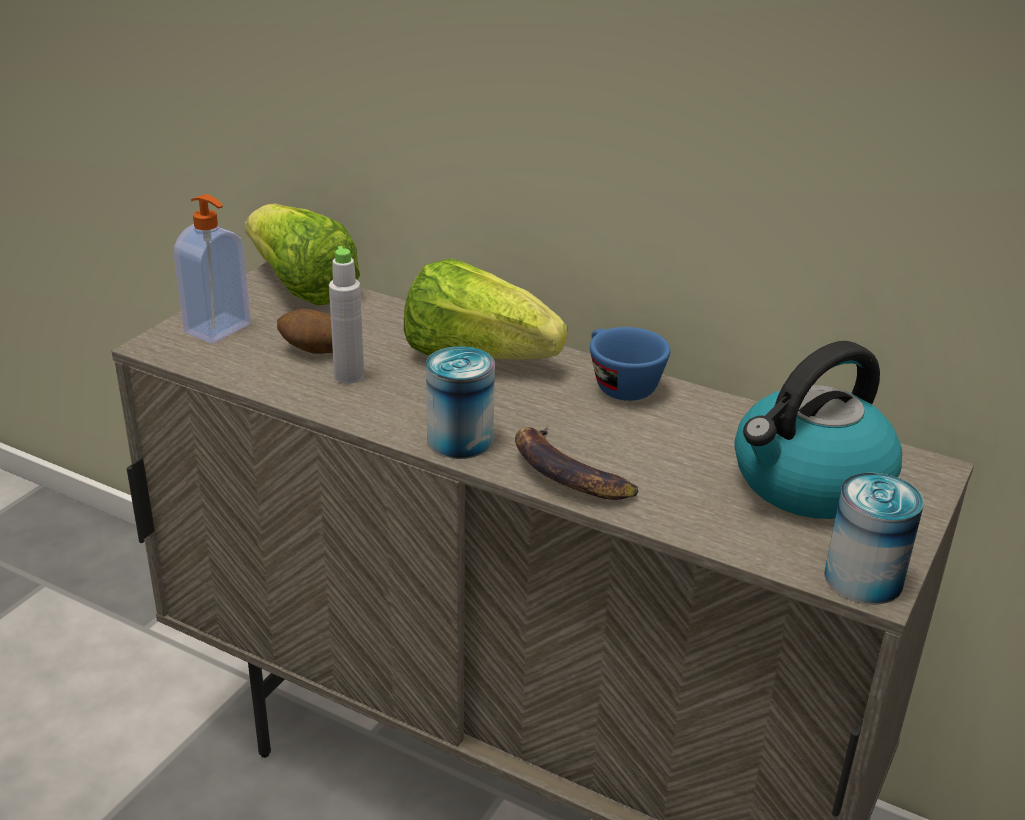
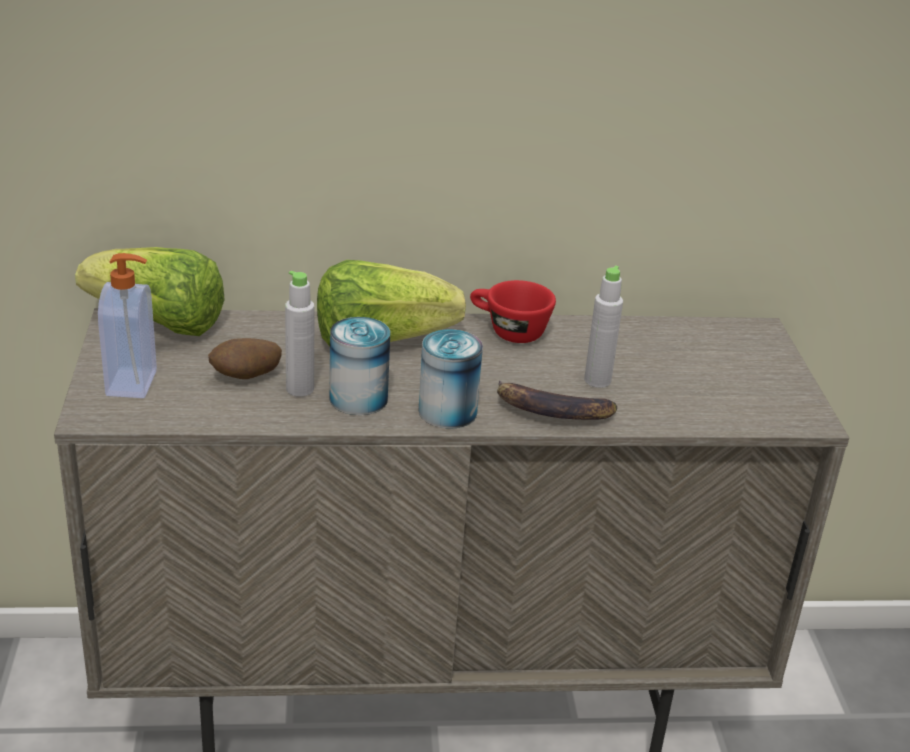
camera: 35 degrees left, 0 degrees up
blue cup [590,327,671,401] -> red cup [470,280,556,343]
kettle [734,341,902,519] -> none
can [824,473,924,605] -> can moved to [329,317,390,415]
none -> grey bottle [584,265,623,388]

